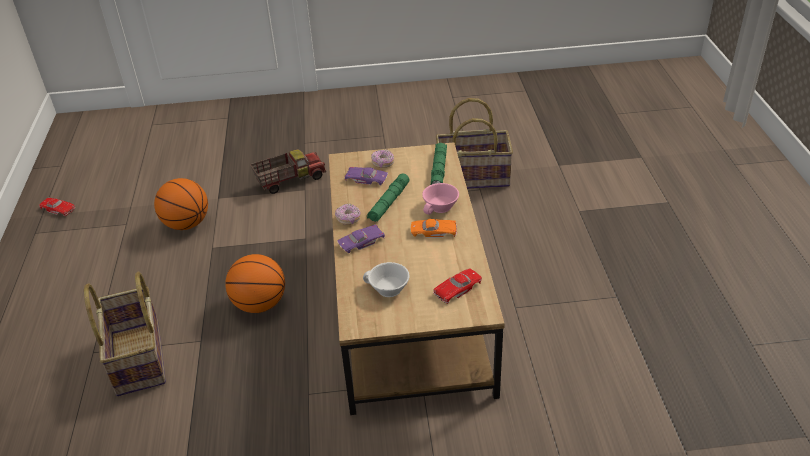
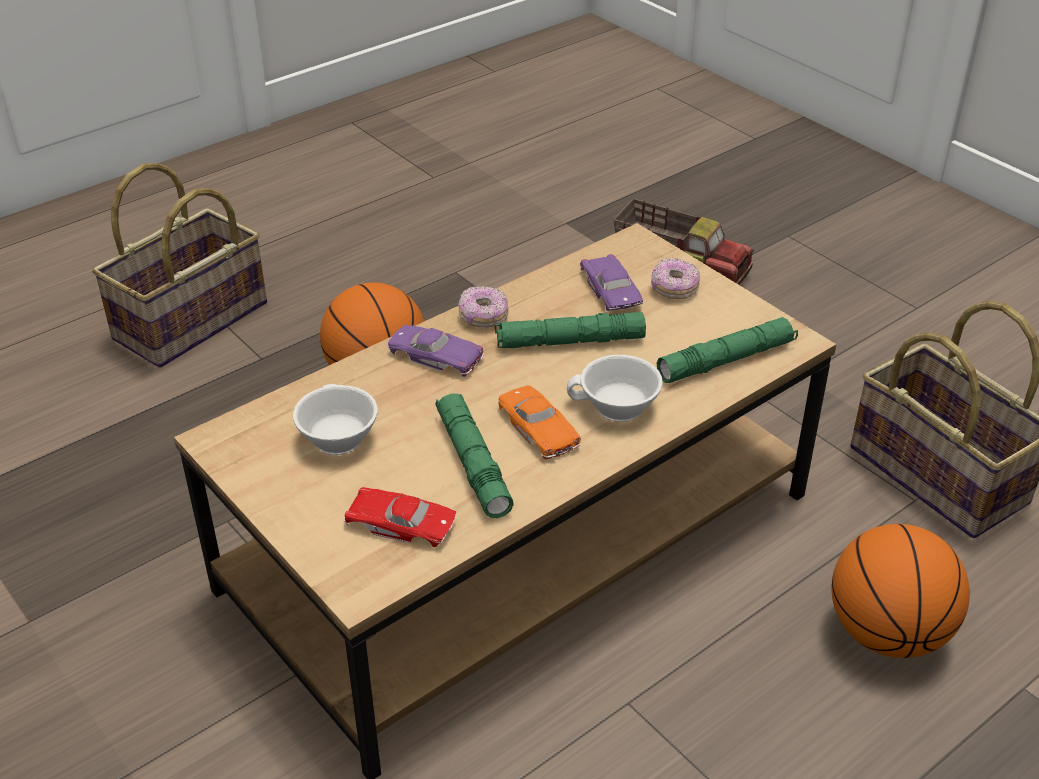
camera: 55 degrees right, 0 degrees up
red toy car [39,198,75,216] -> none
basketball [154,178,208,230] -> basketball moved to [832,524,970,658]
pink cup [422,183,459,215] -> white cup [567,355,663,422]
none -> green flashlight [435,393,514,518]

